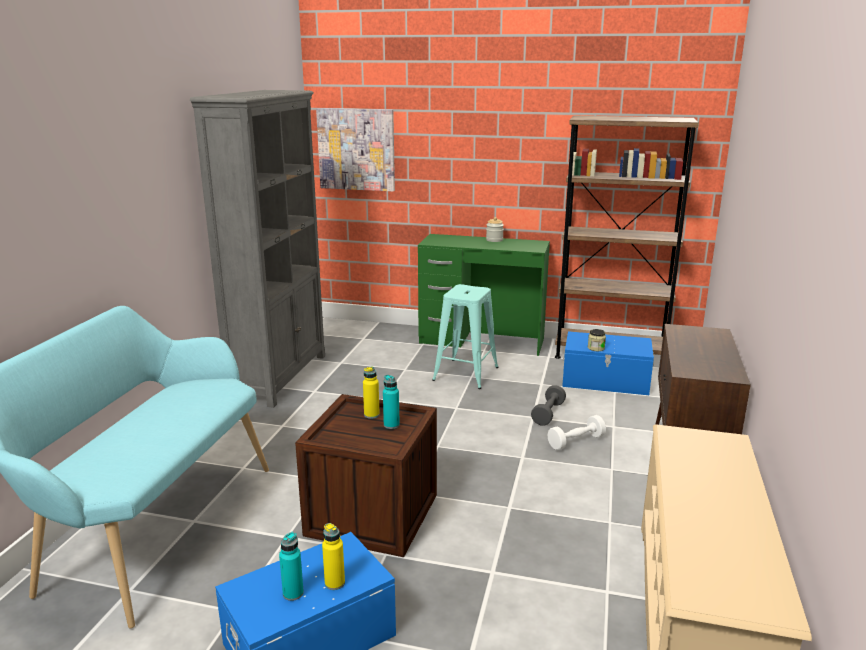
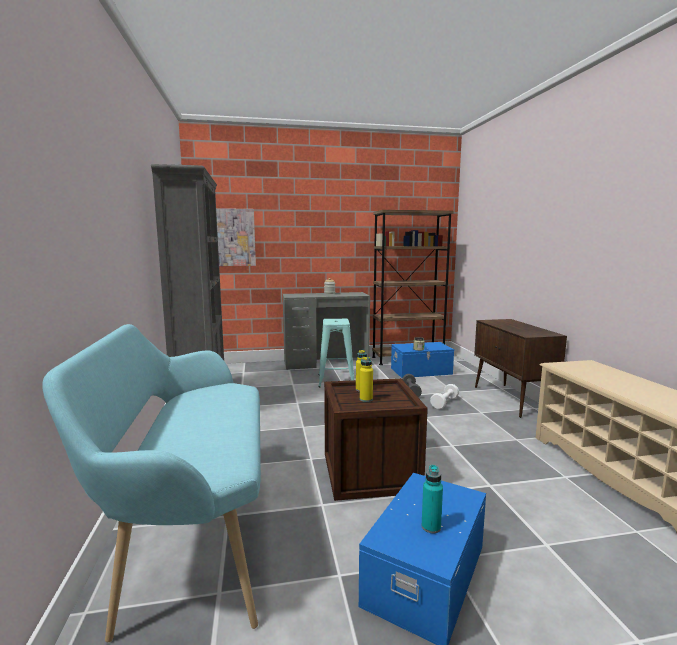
camera: 25 degrees left, 10 degrees down
yellow bottle [322,523,345,590] -> yellow bottle moved to [360,357,373,402]
turquoise bottle [383,375,400,429] -> none
green desk [418,234,550,356] -> grey desk [283,292,370,370]

